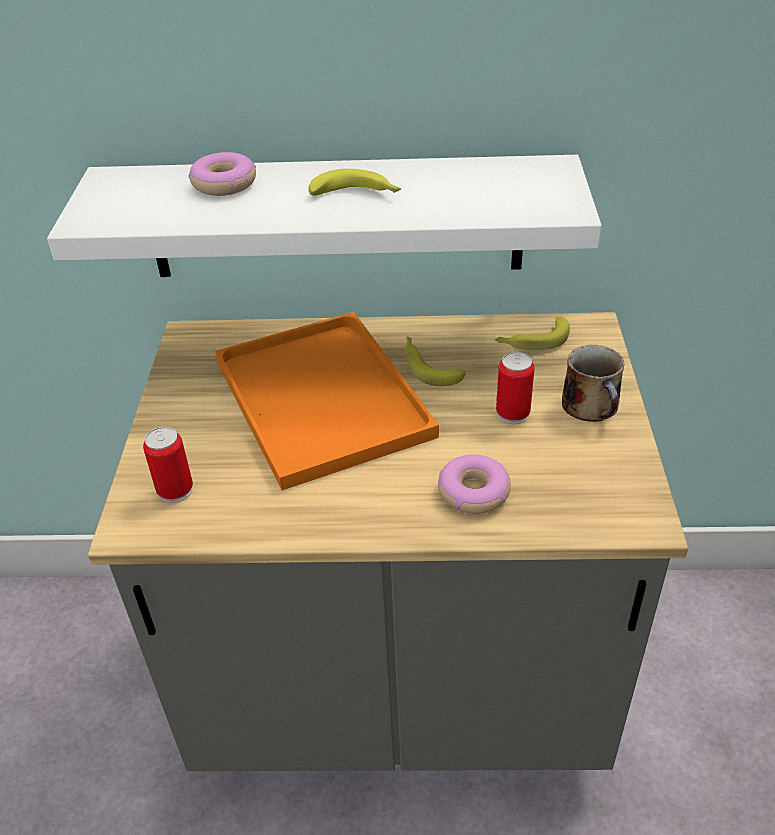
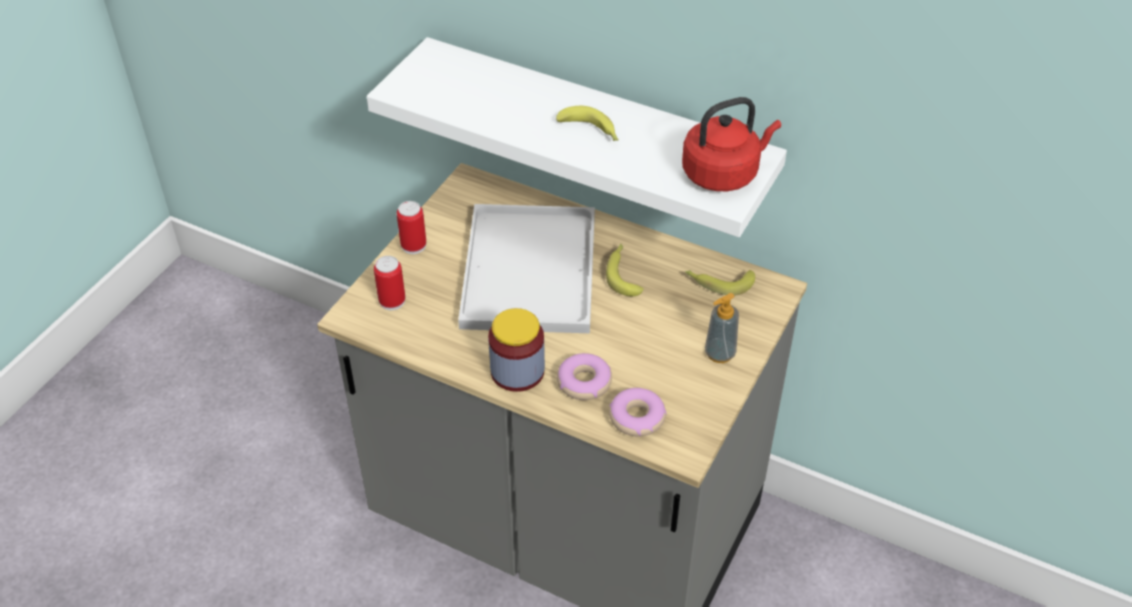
camera: 25 degrees right, 5 degrees up
donut [188,152,256,196] -> donut moved to [609,388,667,437]
orange tray [215,312,439,490] -> white tray [458,204,595,333]
can [496,352,535,424] -> can moved to [397,201,426,254]
mug [562,345,624,422] -> soap dispenser [705,293,739,363]
none -> jar [488,308,545,392]
none -> red kettle [682,97,781,191]

